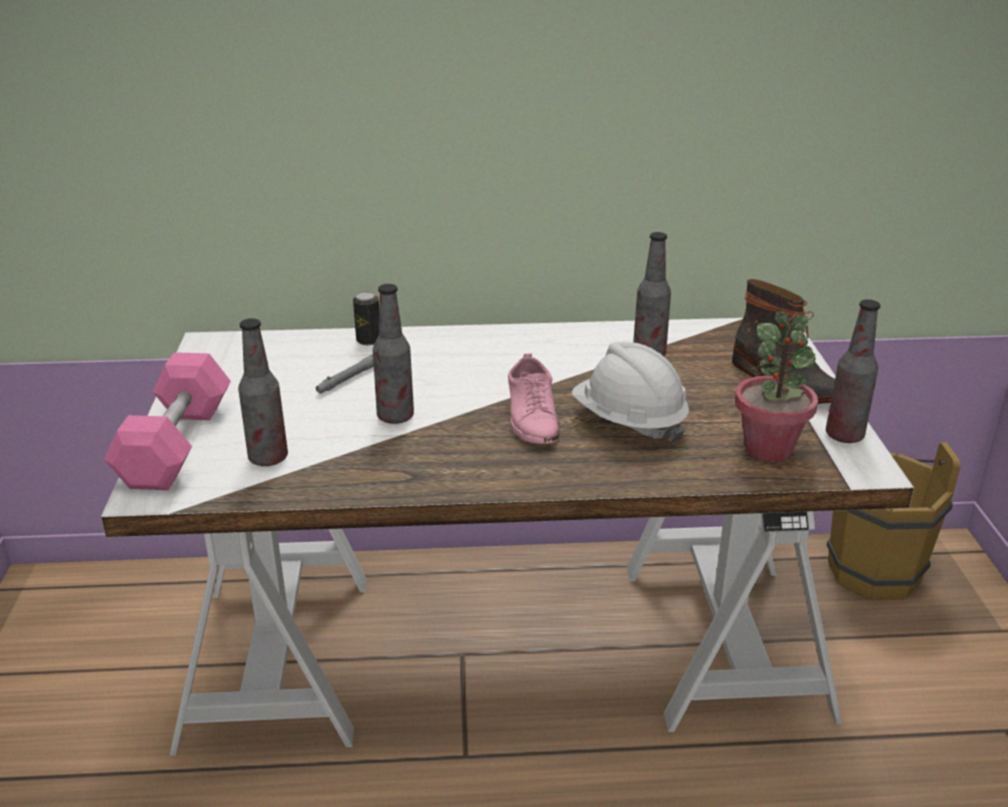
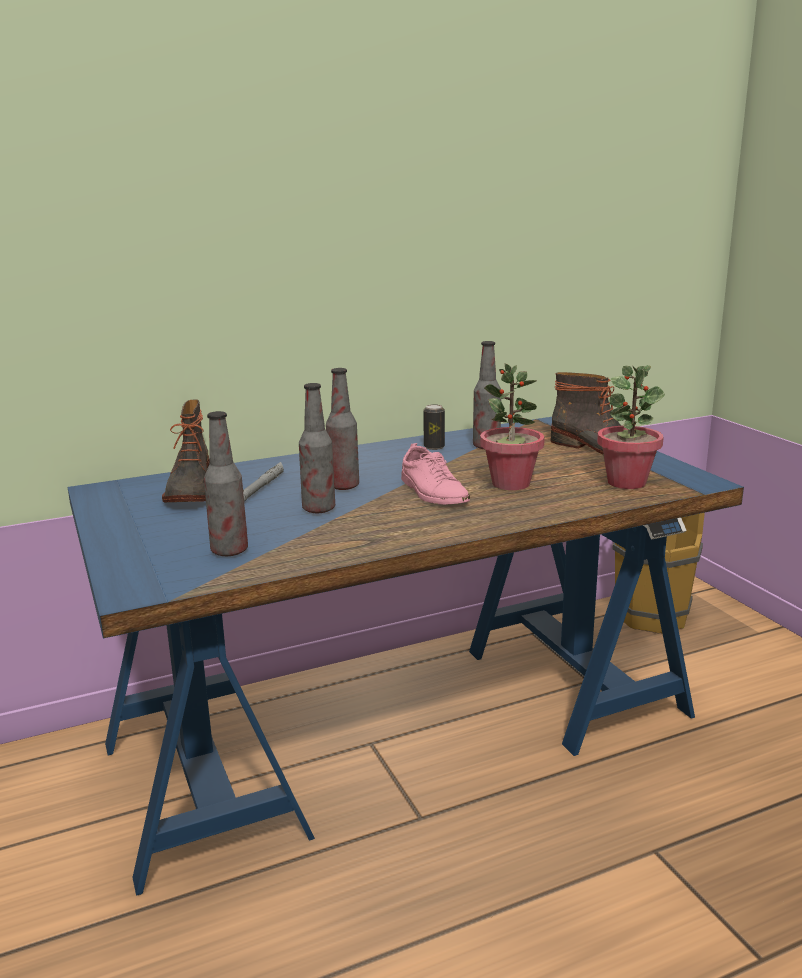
camera: 20 degrees left, 10 degrees down
white desk [101,318,914,756] -> blue desk [68,417,744,896]
pink dumbbell [104,352,231,490] -> none
can [353,291,379,345] -> can moved to [423,404,445,450]
white hard hat [572,342,689,443] -> potted plant [480,363,545,490]
bottle [826,299,880,443] -> bottle moved to [326,368,359,490]
none -> boot [162,399,210,502]

